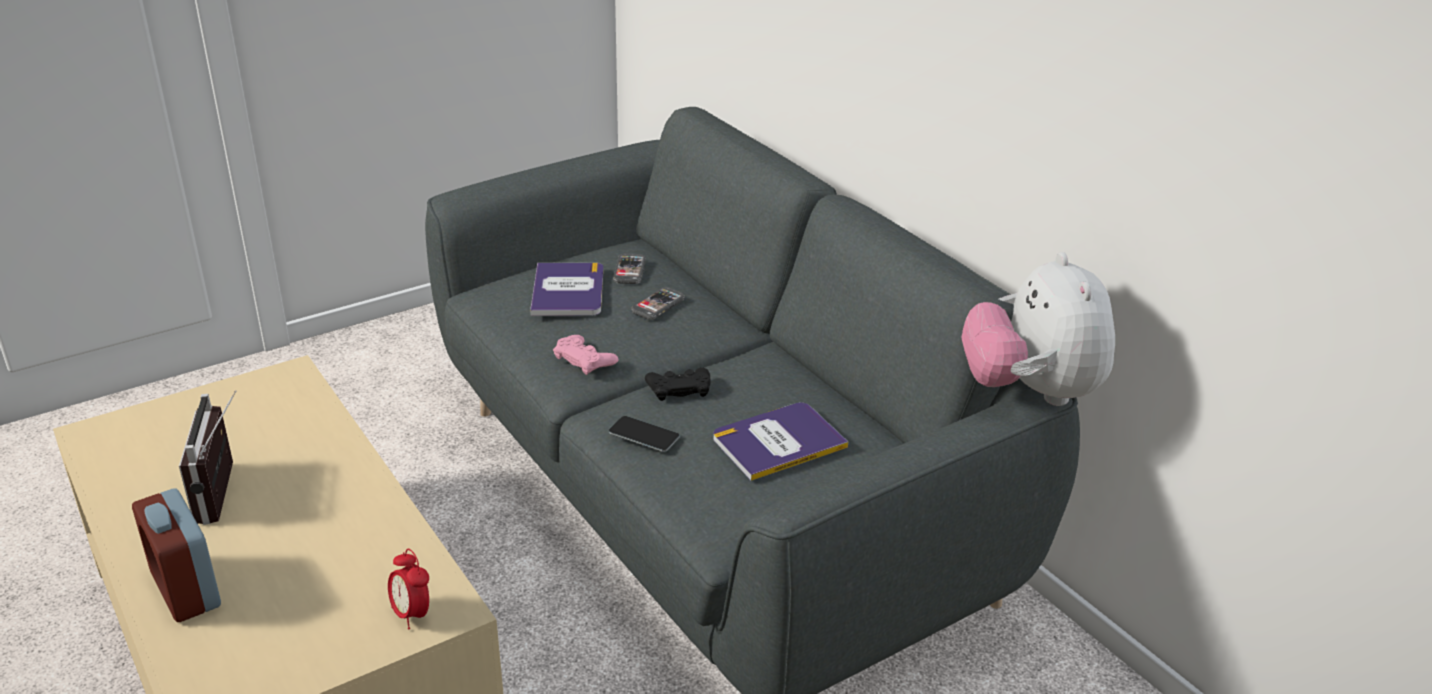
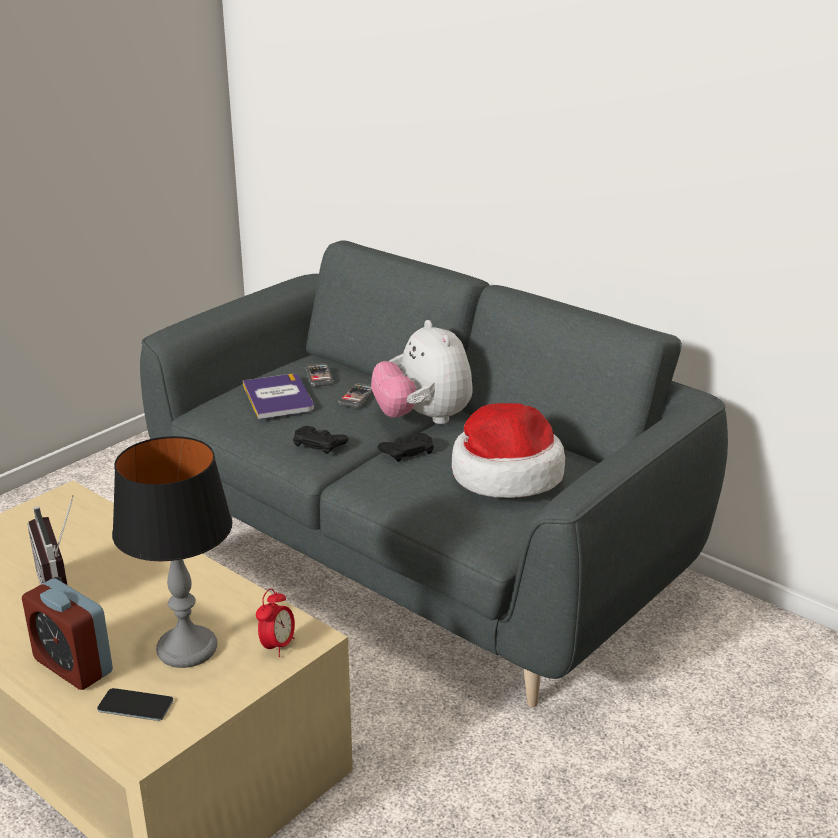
camera: 15 degrees left, 5 degrees down
alarm clock [388,549,429,630] -> alarm clock turned 105 degrees counterclockwise [256,589,295,657]
pink game controller [553,335,618,375] -> black game controller [293,426,349,454]
phone [609,416,679,452] -> phone moved to [97,688,173,721]
book [713,403,848,481] -> hat [452,403,565,498]
plush toy [962,252,1115,406] -> plush toy moved to [371,320,473,424]
none -> table lamp [112,436,233,668]

